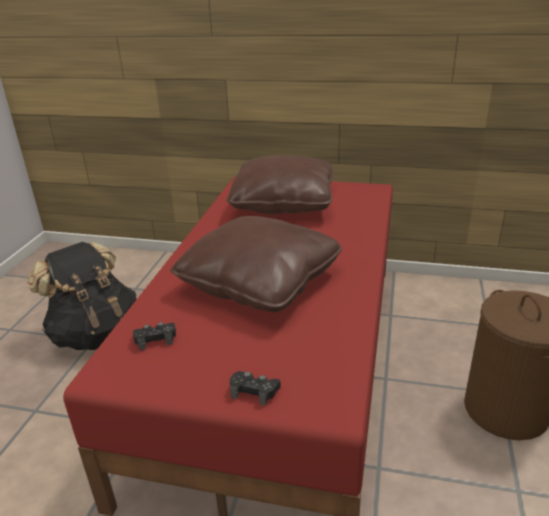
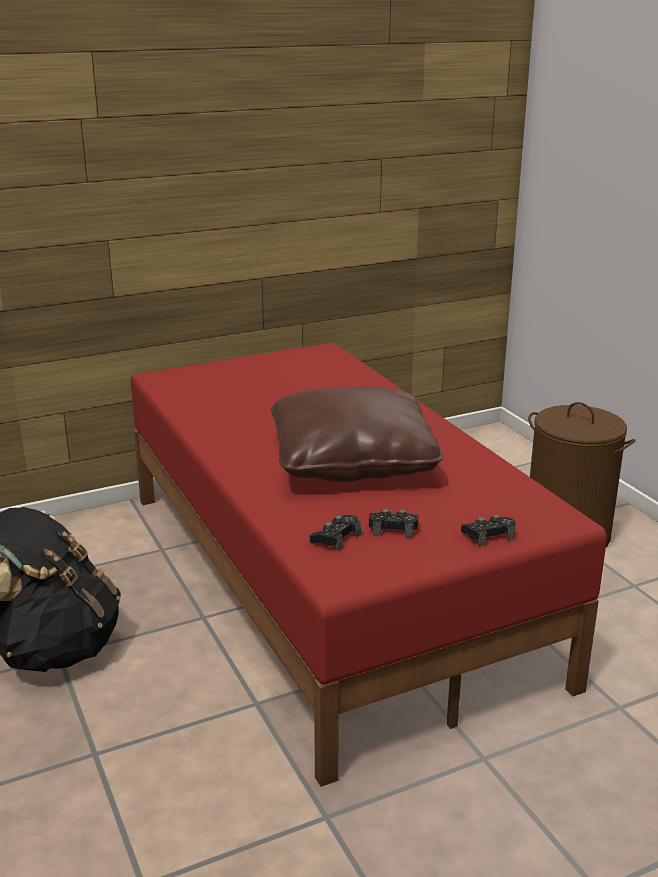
camera: 40 degrees left, 5 degrees down
brown pillow [227,156,334,214] -> none
none -> black game controller [369,509,418,537]

